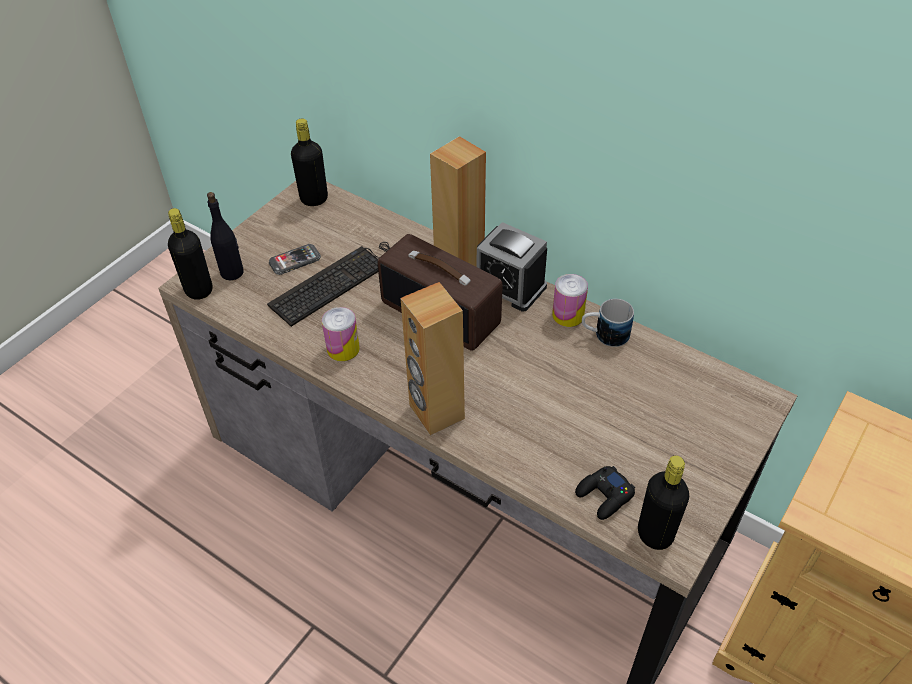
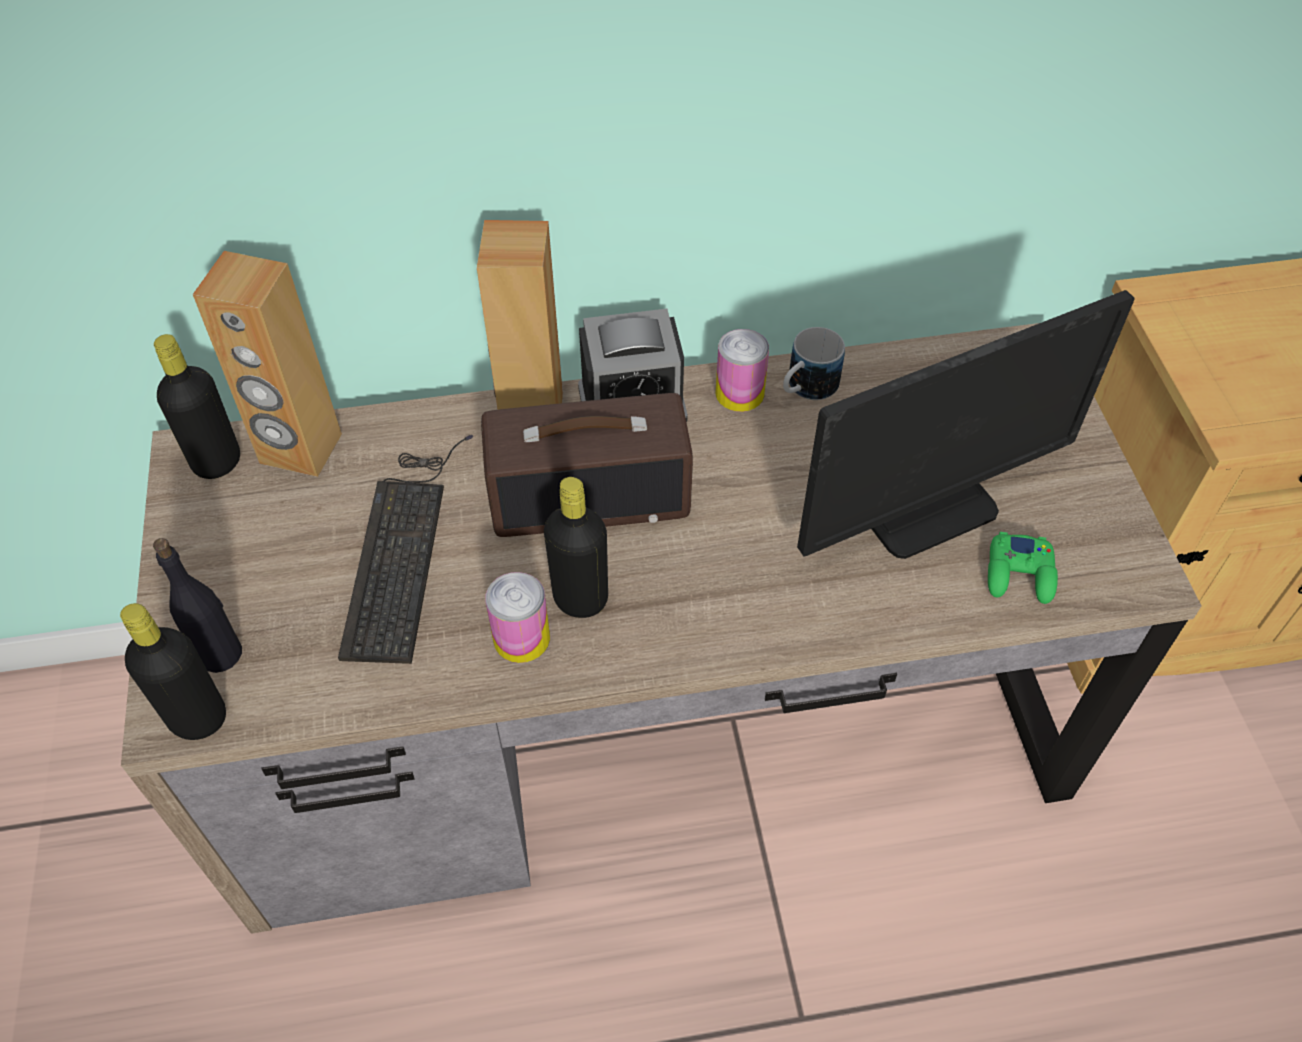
camera: 45 degrees left, 5 degrees up
phone [269,244,321,275] -> none
brown speaker [400,282,465,435] -> brown speaker moved to [193,251,342,477]
black game controller [575,466,635,520] -> green game controller [988,532,1058,604]
black bottle [638,455,689,550] -> black bottle moved to [544,477,608,618]
none -> monitor [797,290,1135,559]

